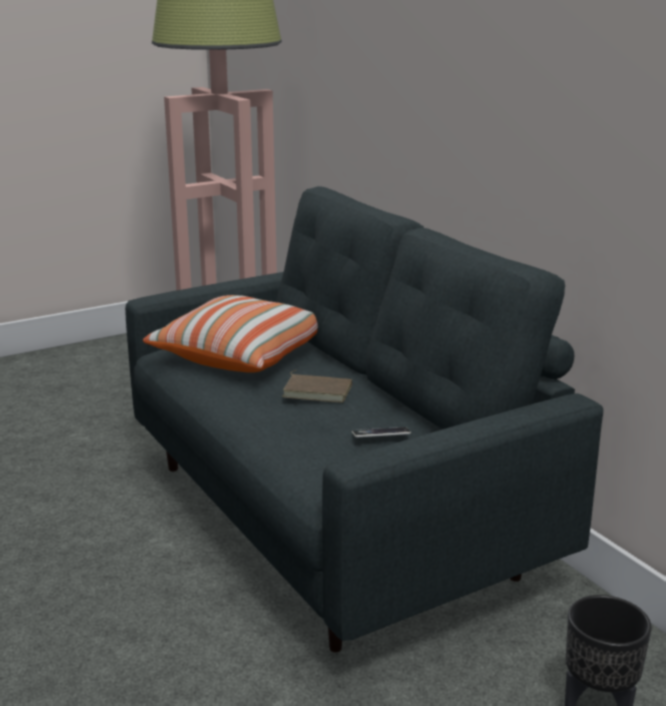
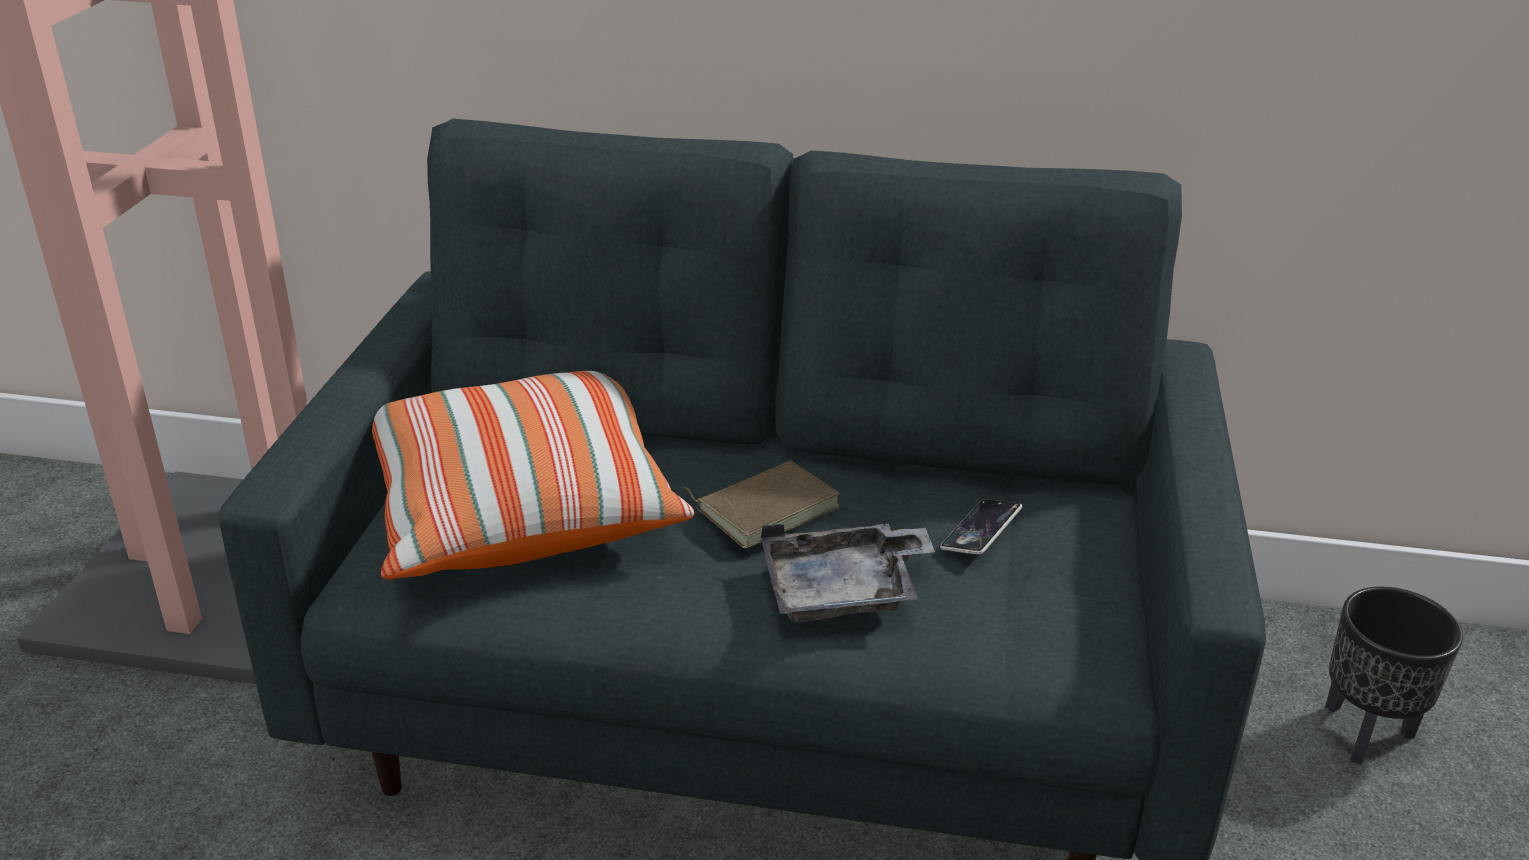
camera: 50 degrees left, 10 degrees up
none -> grey tray [761,523,935,622]

